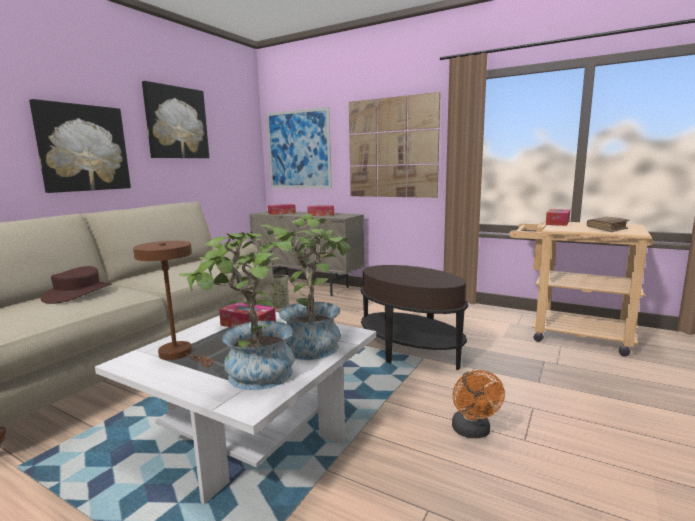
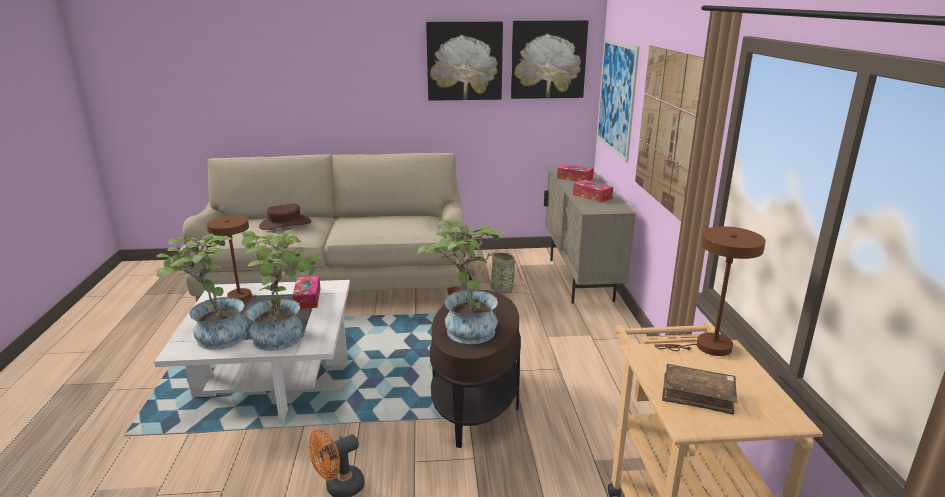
camera: 55 degrees right, 10 degrees up
picture [29,99,131,193] -> picture moved to [511,20,588,99]
tissue box [546,209,570,226] -> brown table lamp [654,226,766,356]
none -> potted plant [417,220,505,344]

